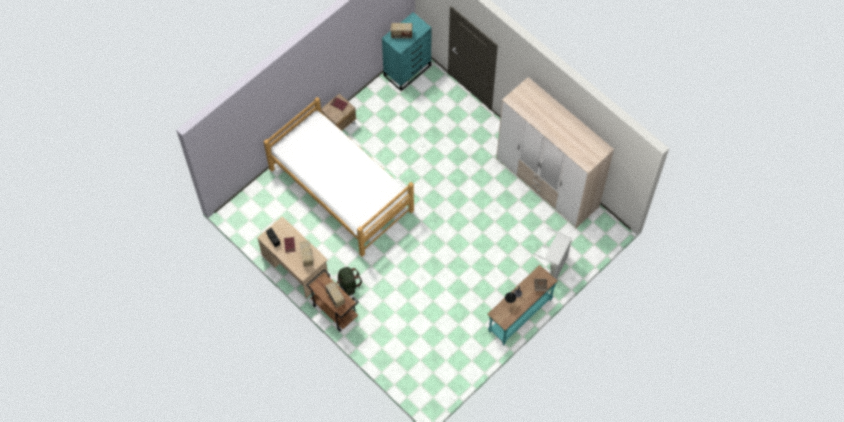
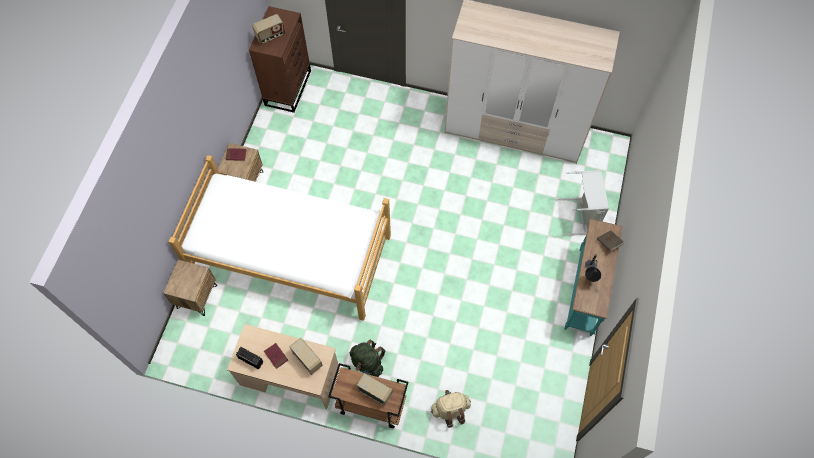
camera: 30 degrees left, 0 degrees up
turquoise dresser [382,12,432,91] -> brown dresser [249,6,311,113]
none -> brown nightstand [163,260,217,316]
none -> beige backpack [431,390,471,428]

